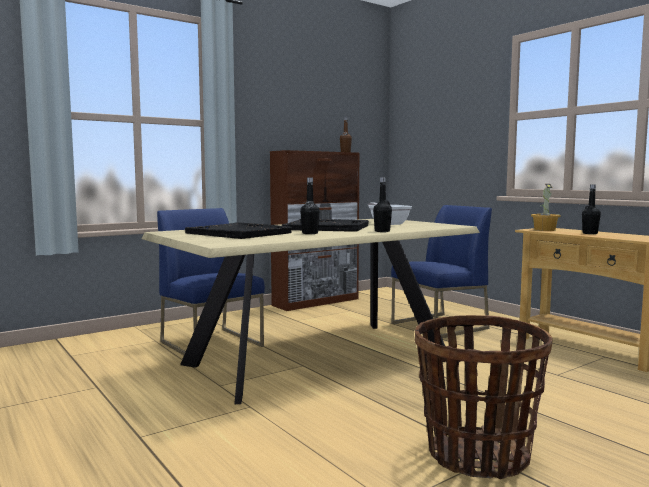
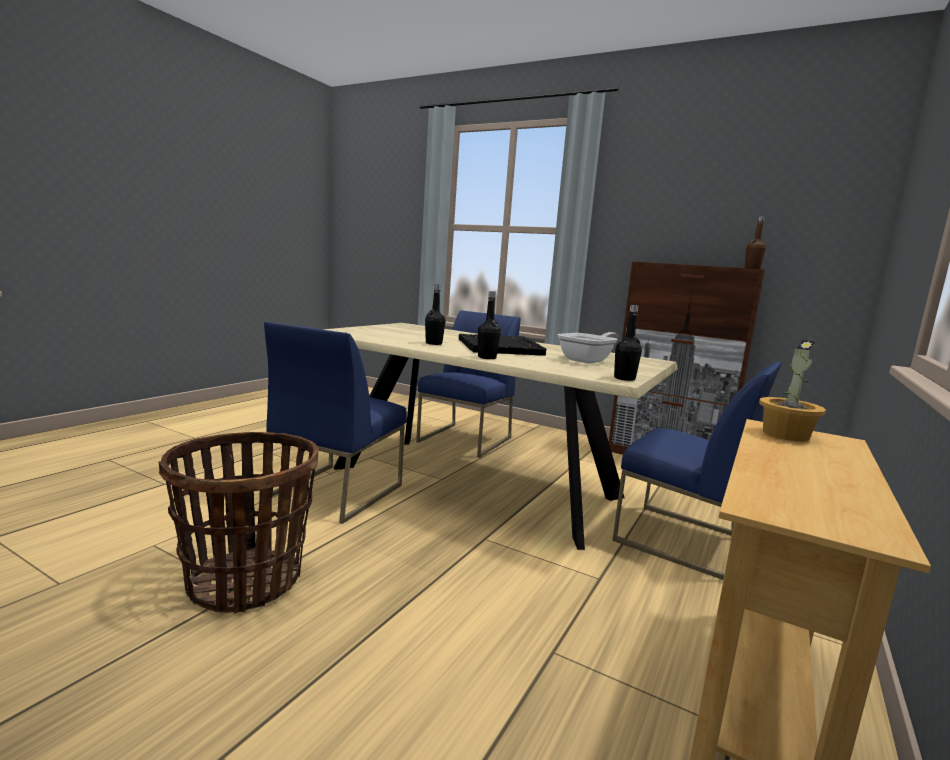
camera: 65 degrees right, 5 degrees up
black tray [185,222,292,239] -> none
black bottle [582,184,601,234] -> black bottle moved to [614,305,642,381]
none -> blue chair [264,322,407,524]

